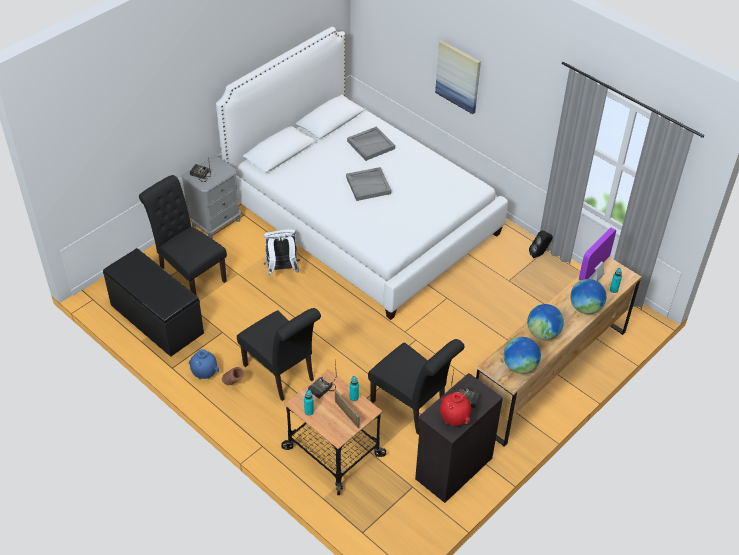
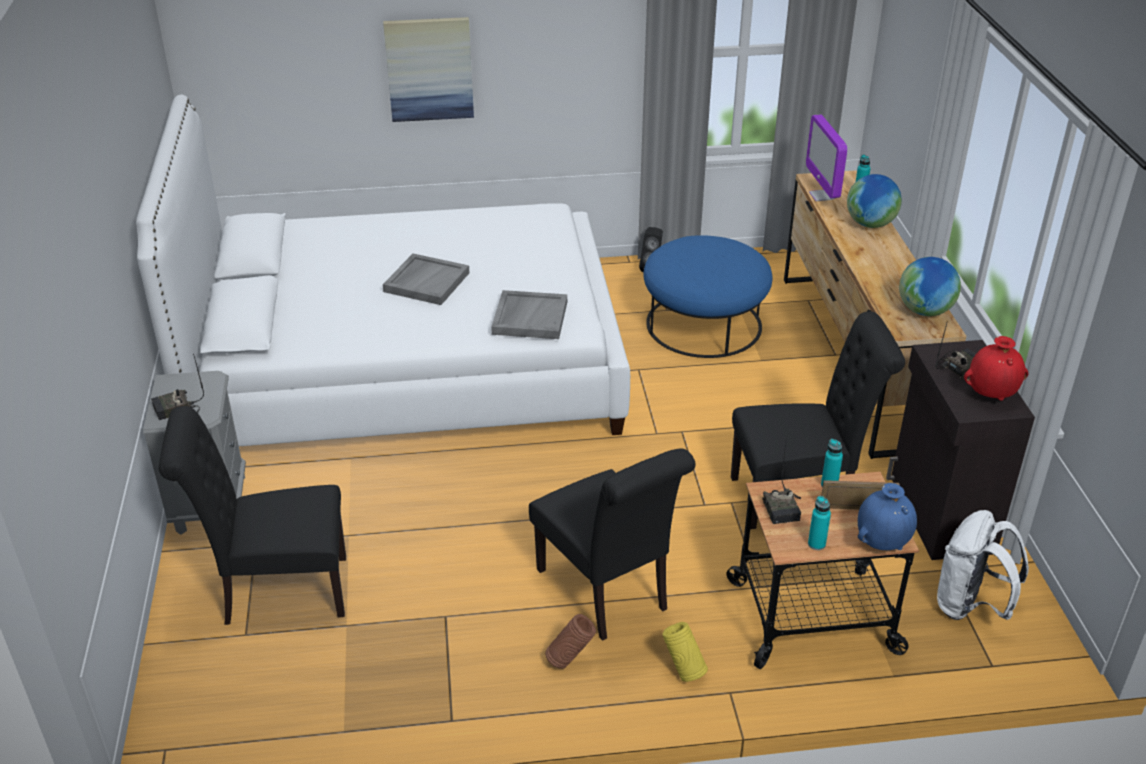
camera: 50 degrees left, 10 degrees down
black bench [103,248,204,357] -> none
blue vase [189,349,219,380] -> blue vase moved to [858,483,917,550]
black chair [237,308,321,401] -> black chair turned 60 degrees clockwise [529,448,695,641]
white backpack [264,229,300,276] -> white backpack moved to [937,510,1029,620]
grey tray [347,126,395,161] -> grey tray moved to [491,290,567,339]
globe [527,304,564,340] -> none
none -> blue ottoman [644,235,772,358]
none -> yellow vase [662,622,708,682]

